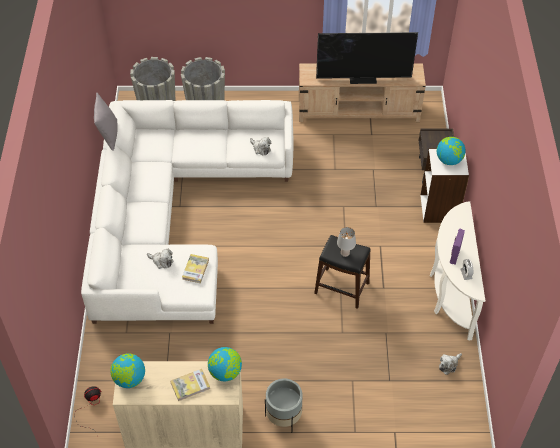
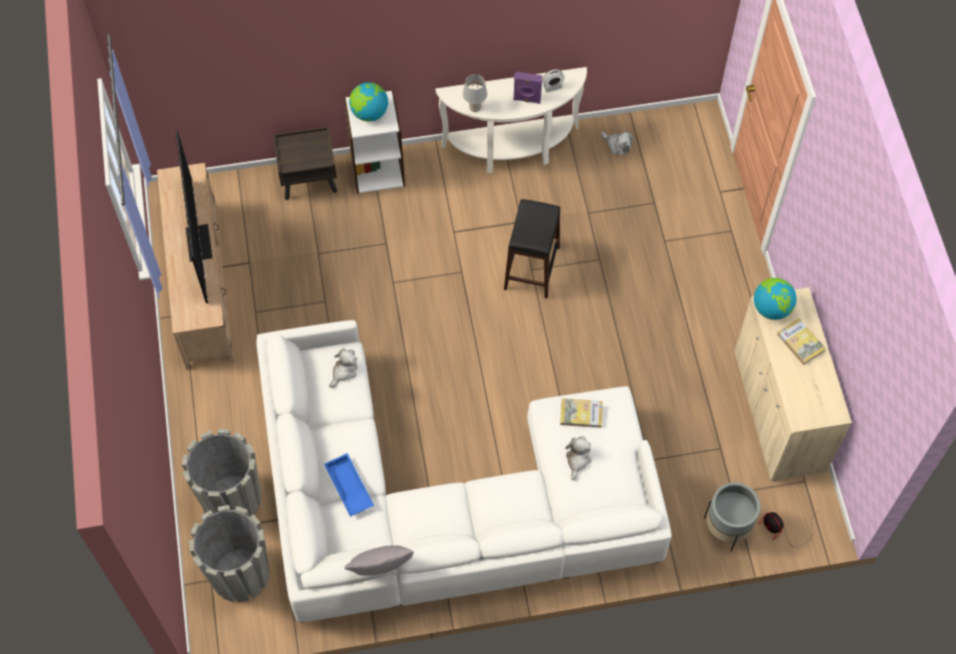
camera: 100 degrees left, 10 degrees up
globe [110,353,145,388] -> none
grey planter [265,379,303,433] -> grey planter moved to [704,482,760,551]
grey table lamp [337,227,356,257] -> grey table lamp moved to [463,74,487,112]
none -> blue tray [324,453,374,517]

